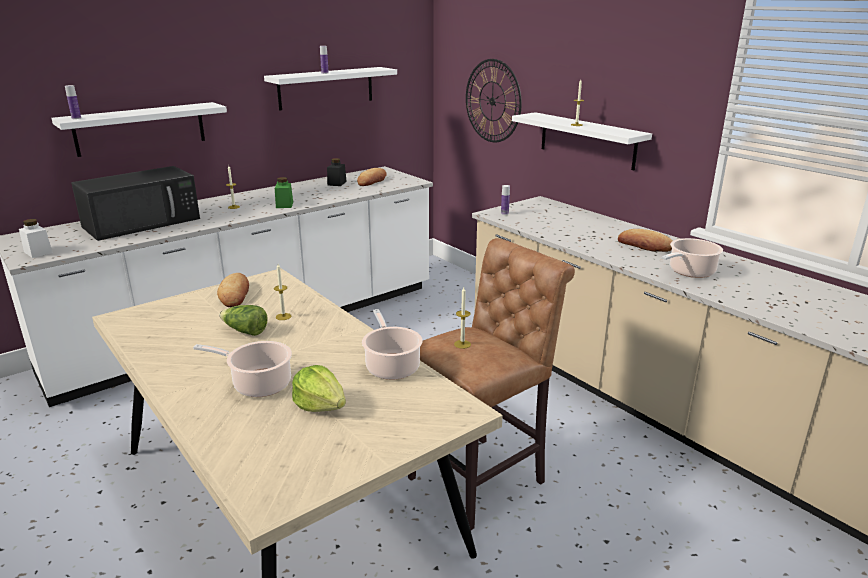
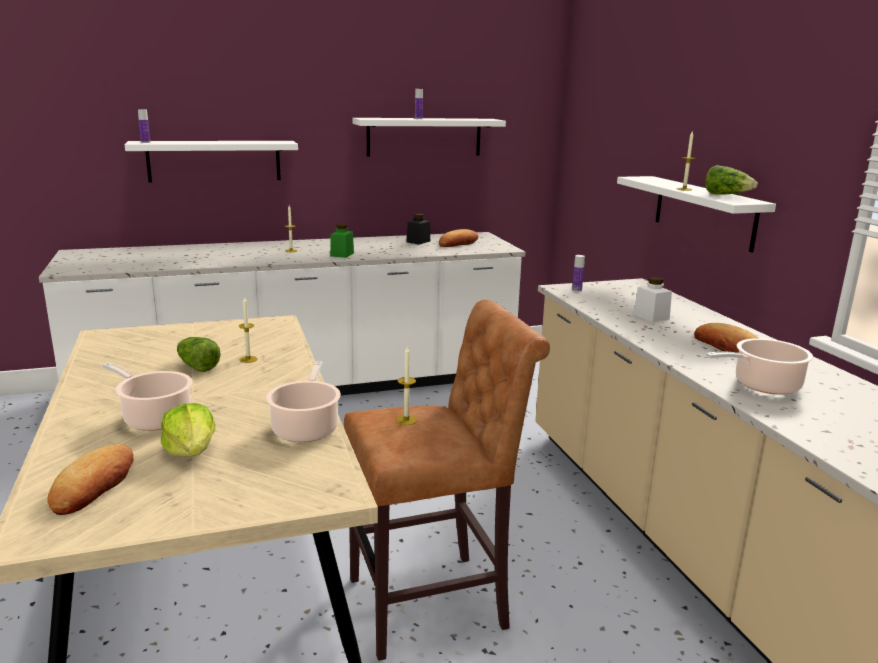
camera: 20 degrees right, 5 degrees down
white jar [19,219,53,258] -> white jar moved to [633,277,672,322]
black microwave [71,166,200,241] -> none
bread [217,273,249,307] -> bread moved to [48,444,133,515]
wall clock [466,59,522,142] -> none
none -> lettuce [705,165,758,195]

